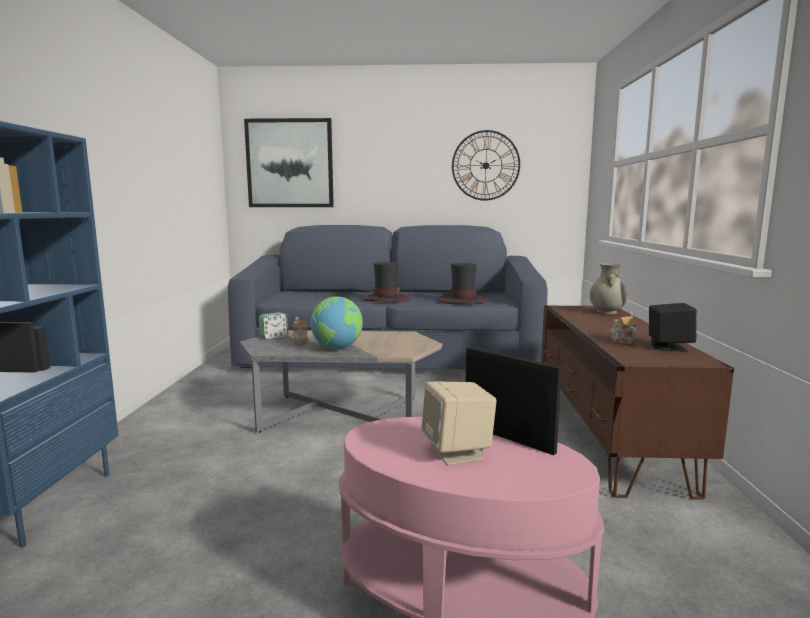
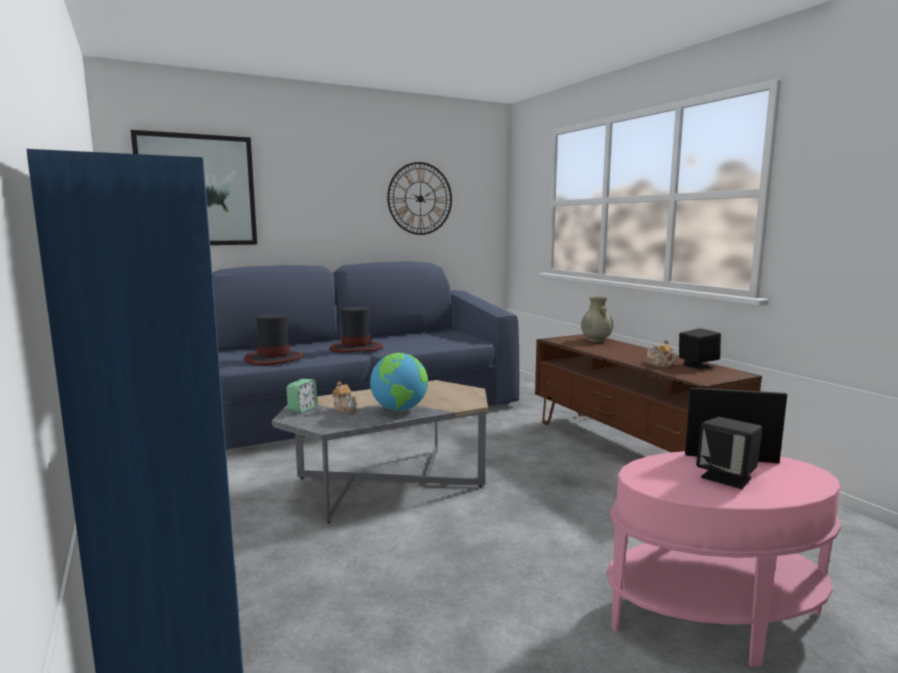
camera: 30 degrees left, 0 degrees up
beige speaker [421,382,497,465] -> black speaker [696,417,762,489]
hat [439,263,487,304] -> hat moved to [244,314,304,366]

